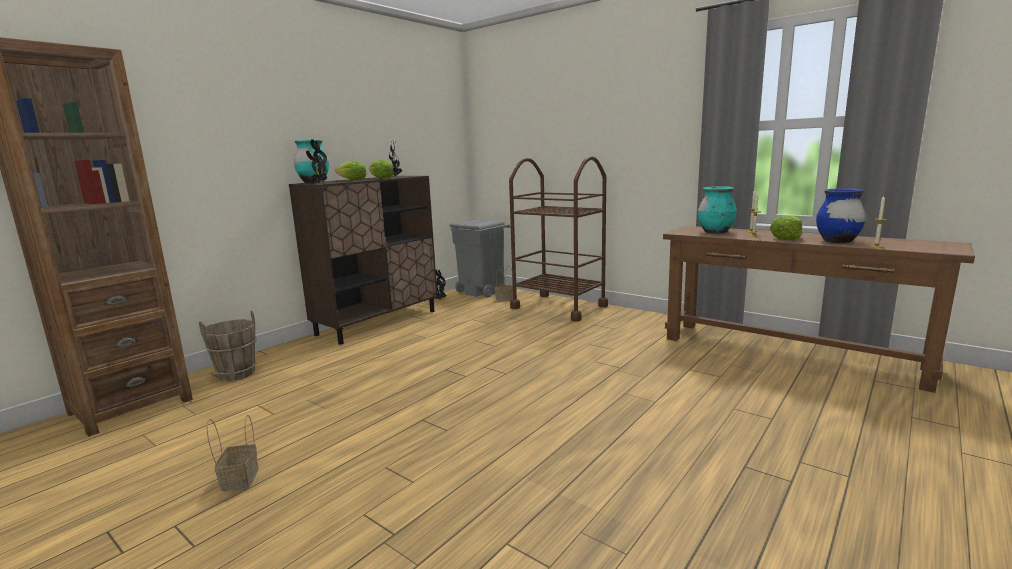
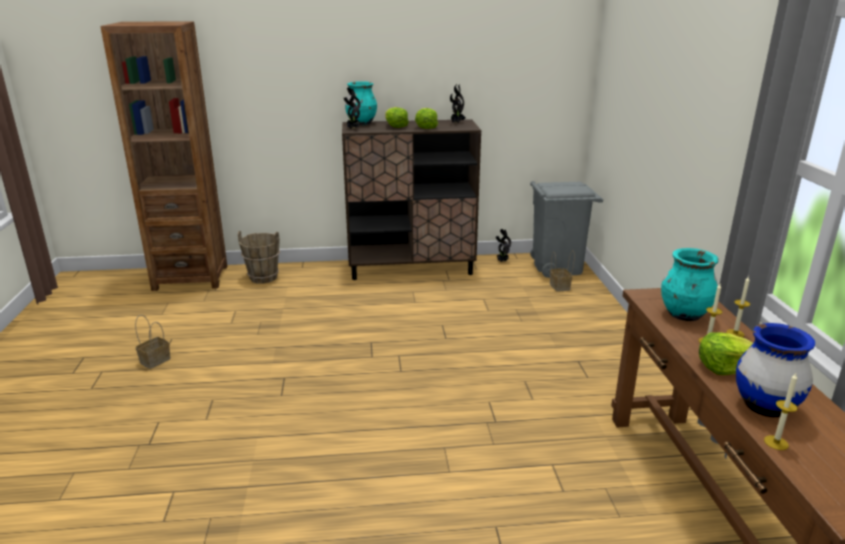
camera: 45 degrees right, 10 degrees up
brown cart [509,156,608,322] -> none

